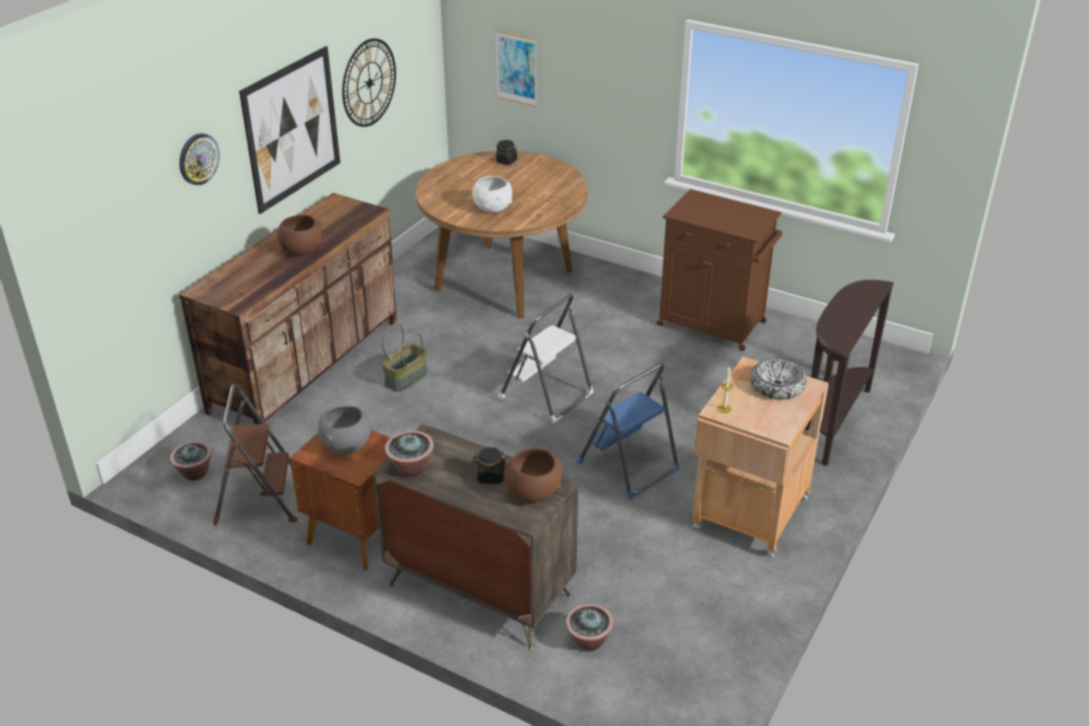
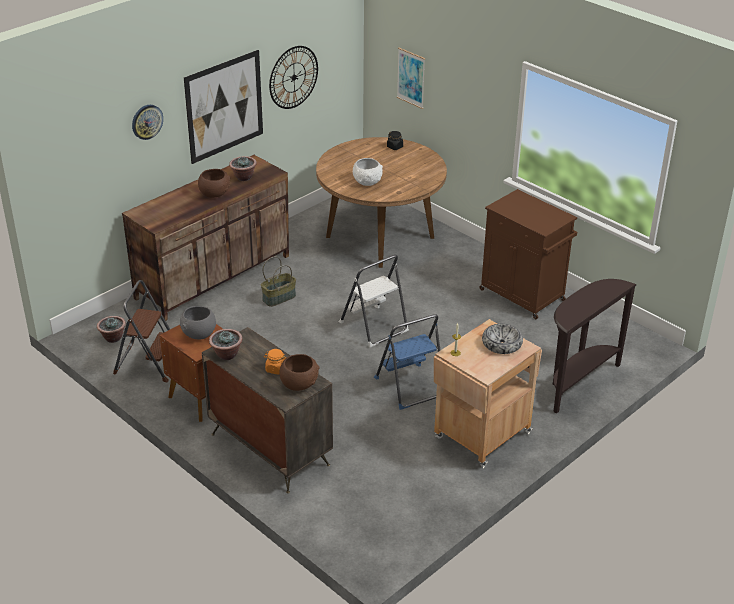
camera: 15 degrees right, 0 degrees up
black jar [473,447,507,484] -> orange jar [264,349,286,375]
potted plant [566,604,614,651] -> potted plant moved to [229,156,257,181]

